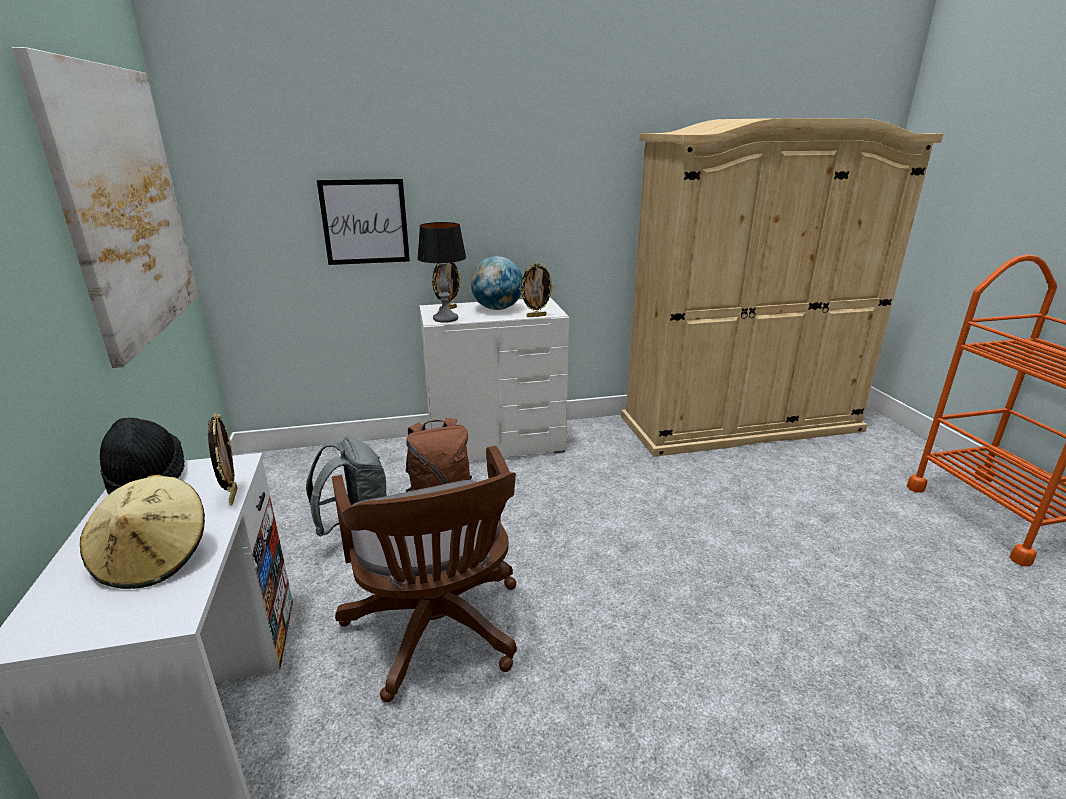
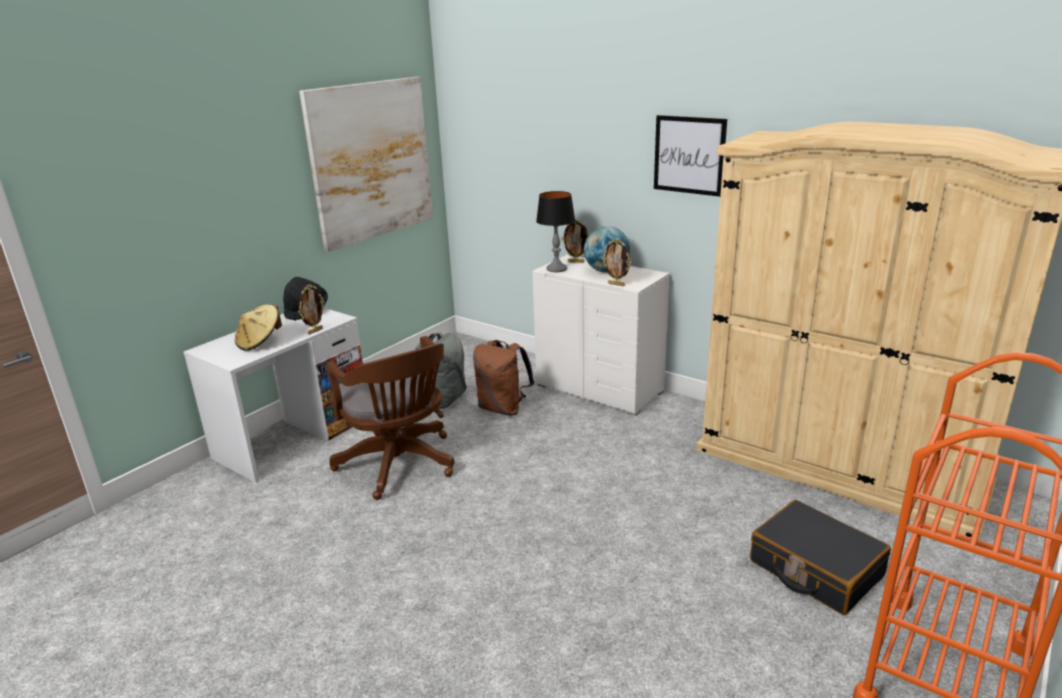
camera: 50 degrees right, 0 degrees up
picture [317,179,410,265] -> picture moved to [654,115,727,197]
brown office chair [332,446,517,702] -> brown office chair turned 60 degrees counterclockwise [326,336,455,500]
none -> black suitcase [750,500,891,615]

